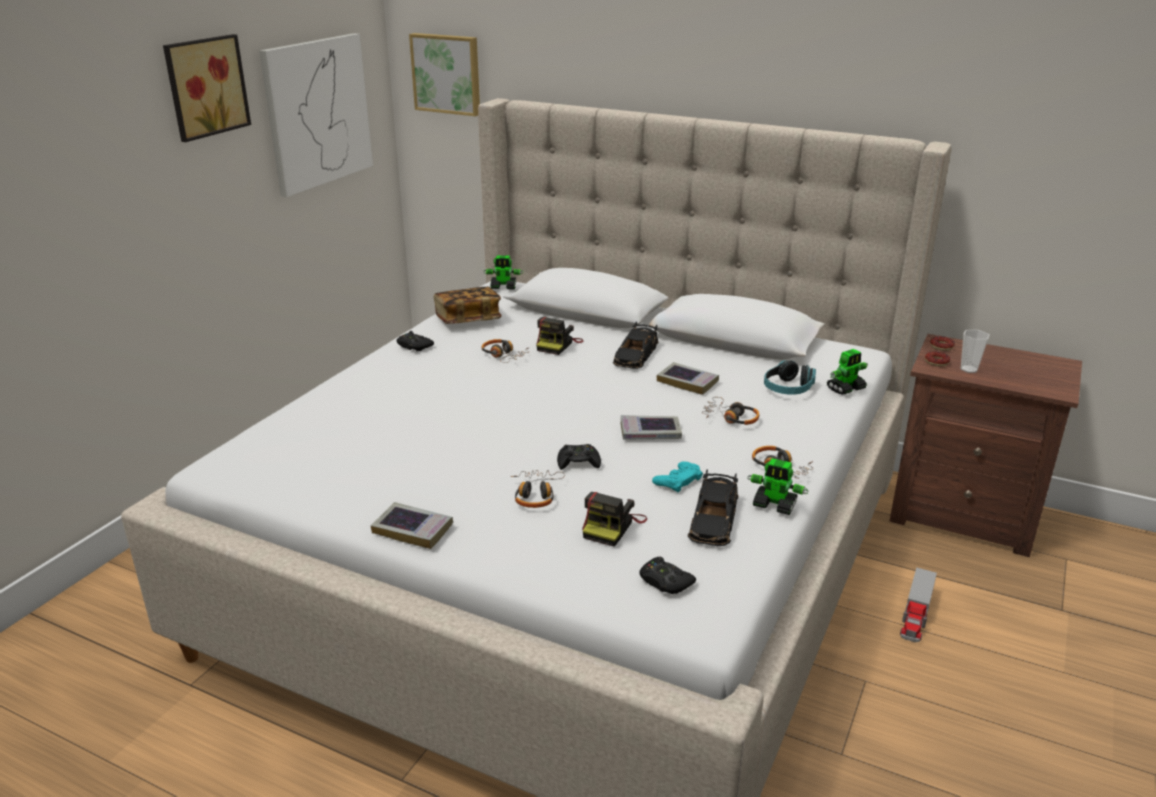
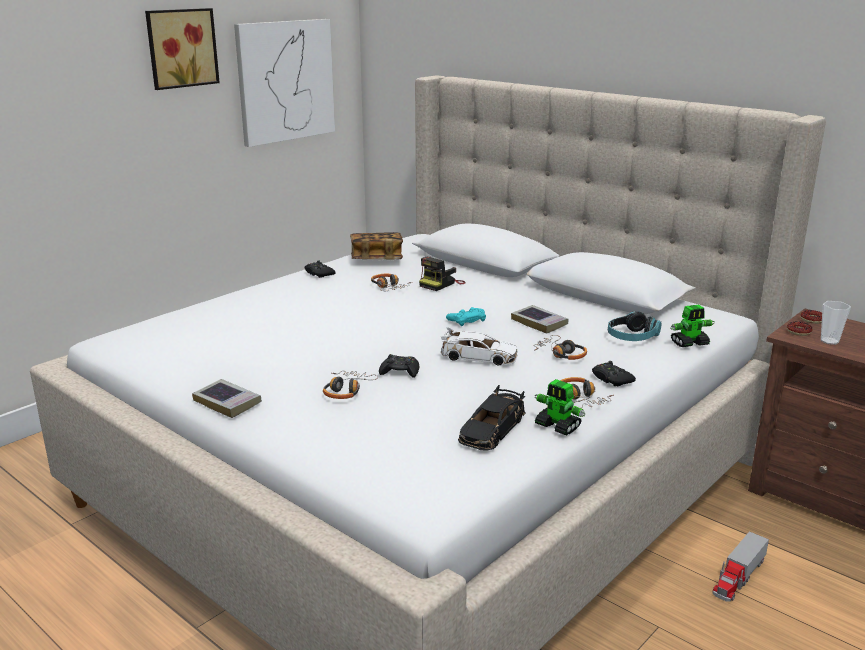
camera: 15 degrees right, 5 degrees down
picture [409,33,480,116] -> none
toy robot [484,255,523,289] -> none
camera [582,492,647,547] -> none
black toy car [613,322,659,369] -> none
book [621,415,682,440] -> white toy car [441,327,518,365]
black game controller [639,557,696,594] -> black game controller moved to [592,361,636,386]
turquoise game controller [652,461,703,493] -> turquoise game controller moved to [446,307,486,326]

